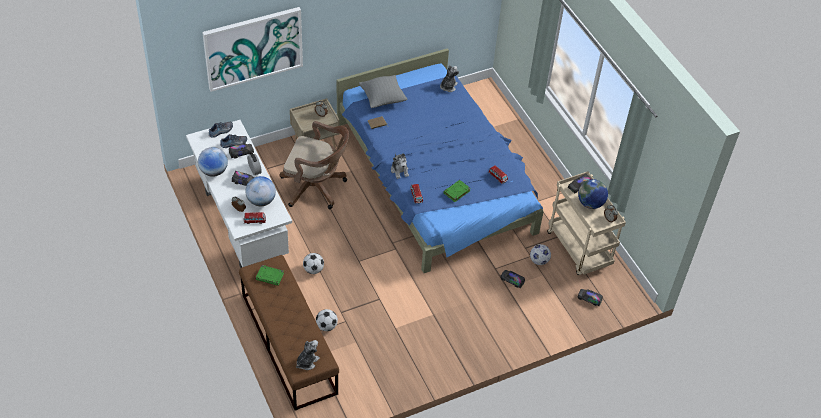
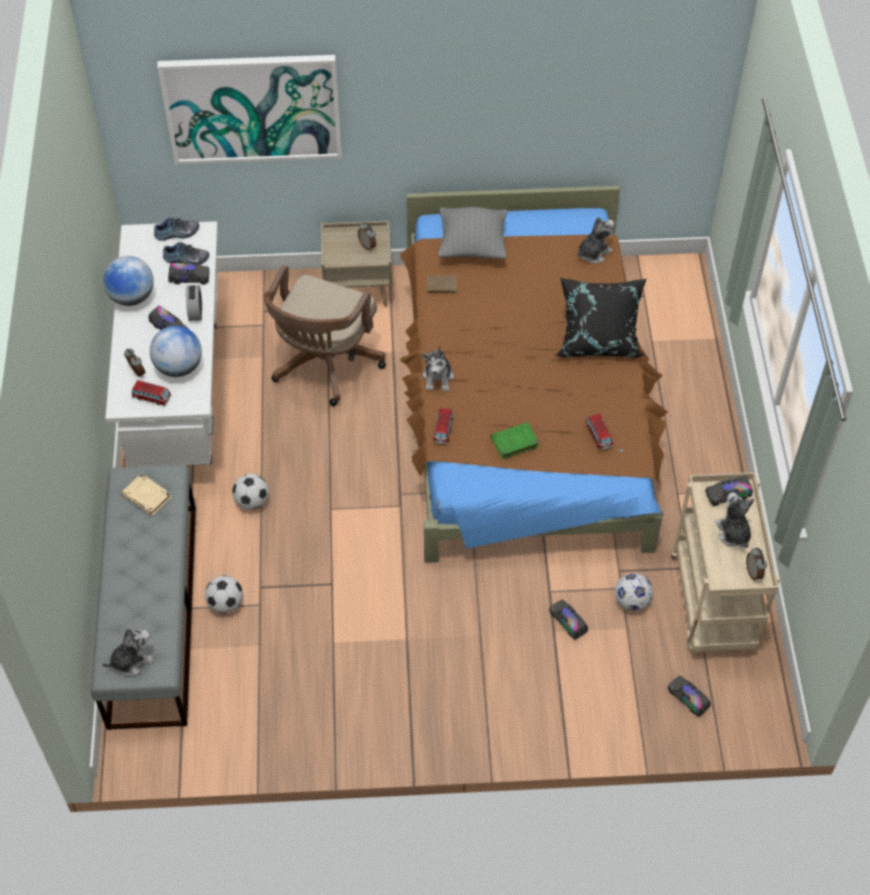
camera: 25 degrees right, 5 degrees up
brown bench [239,255,339,410] -> grey bench [91,465,196,730]
green book [256,265,284,286] -> beige book [122,473,172,516]
brown office chair [279,121,349,209] -> brown office chair turned 75 degrees clockwise [263,265,386,406]
blue bed [337,48,544,273] -> brown bed [400,186,668,563]
globe [578,179,608,209] -> plush toy [715,492,754,548]
none -> black pillow [555,278,646,358]

